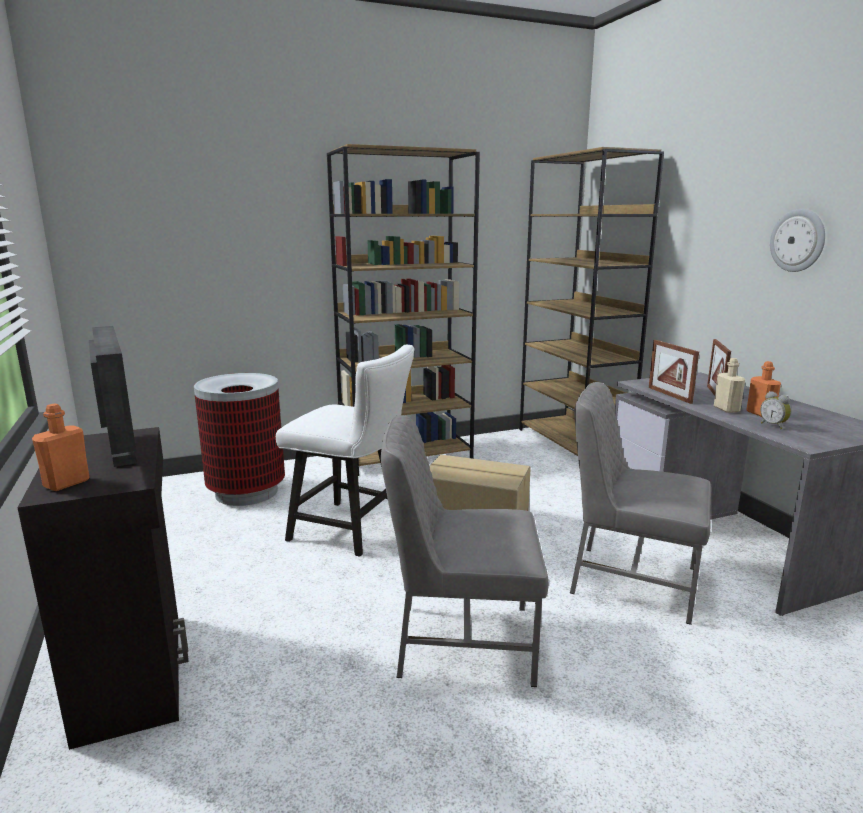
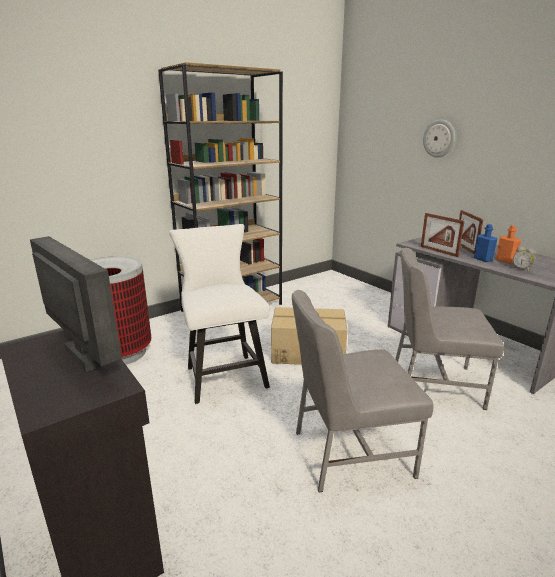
camera: 15 degrees left, 5 degrees up
orange bottle [32,403,89,491] -> none
white chair [276,345,415,557] -> white chair turned 120 degrees counterclockwise [169,224,270,404]
brown bookcase [520,147,664,456] -> none
beige bottle [714,358,745,413] -> blue bottle [474,224,497,262]
wall clock [770,209,825,272] -> wall clock moved to [423,119,455,158]

